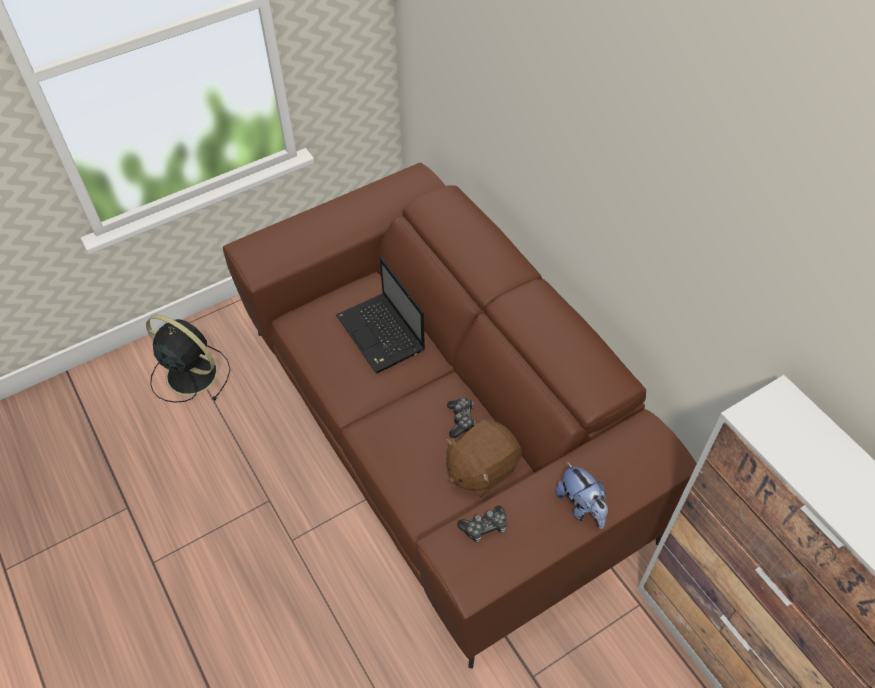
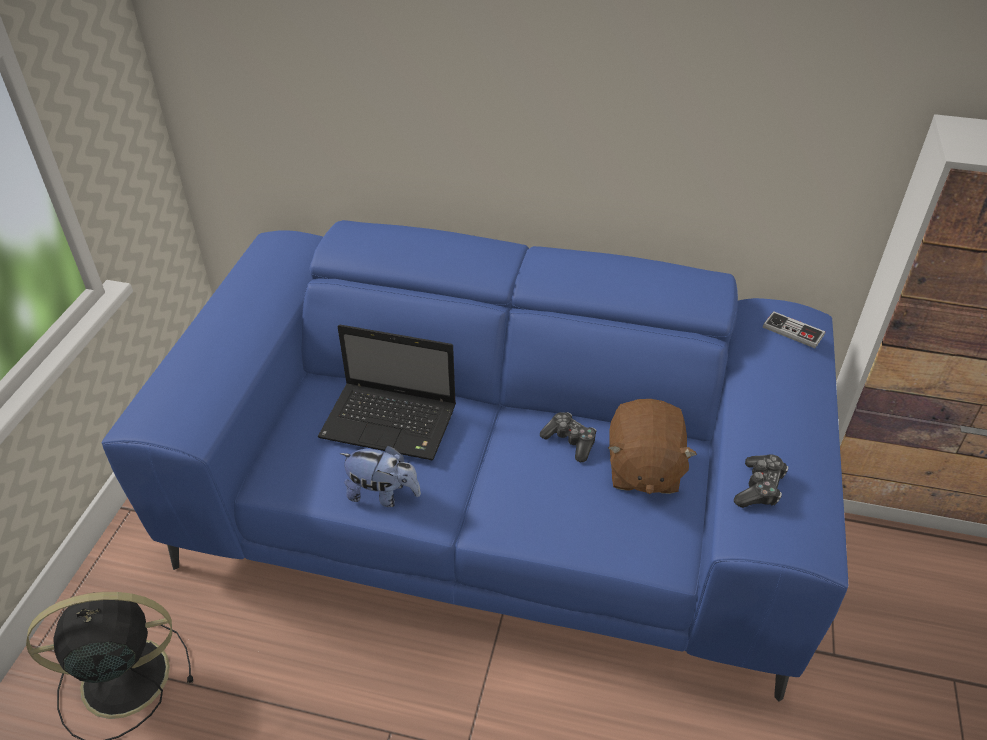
camera: 45 degrees left, 10 degrees down
brown sofa [223,163,697,669] -> blue sofa [101,220,848,702]
plush toy [555,462,608,529] -> plush toy moved to [339,445,421,507]
none -> game controller [763,311,825,348]

